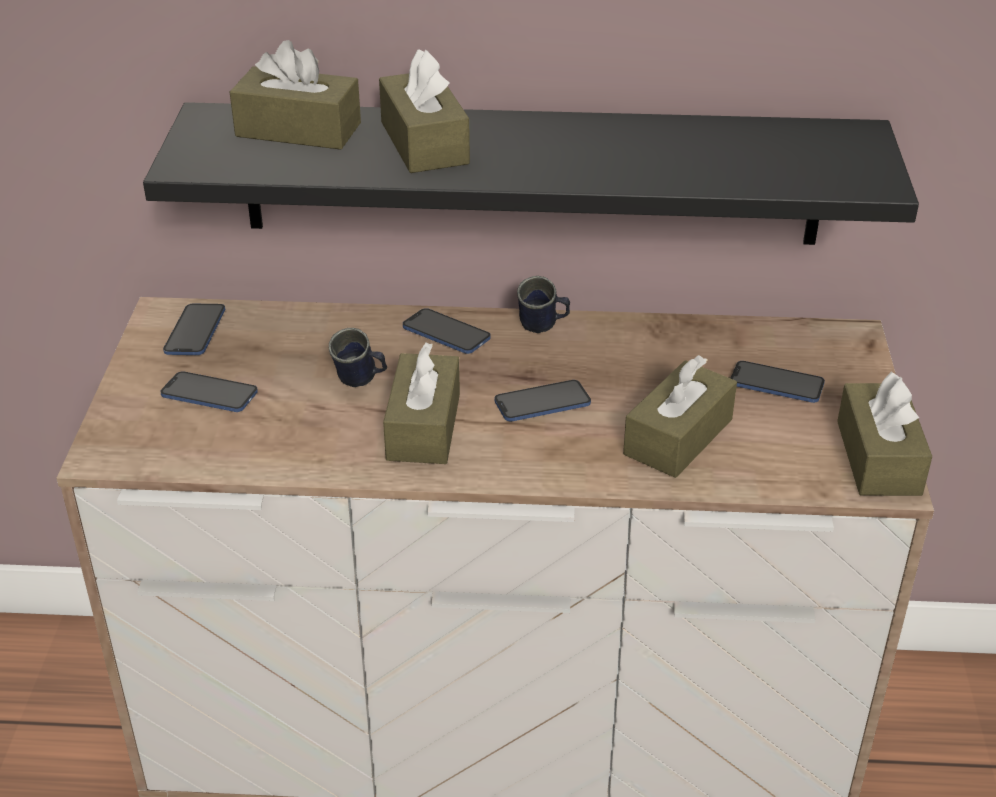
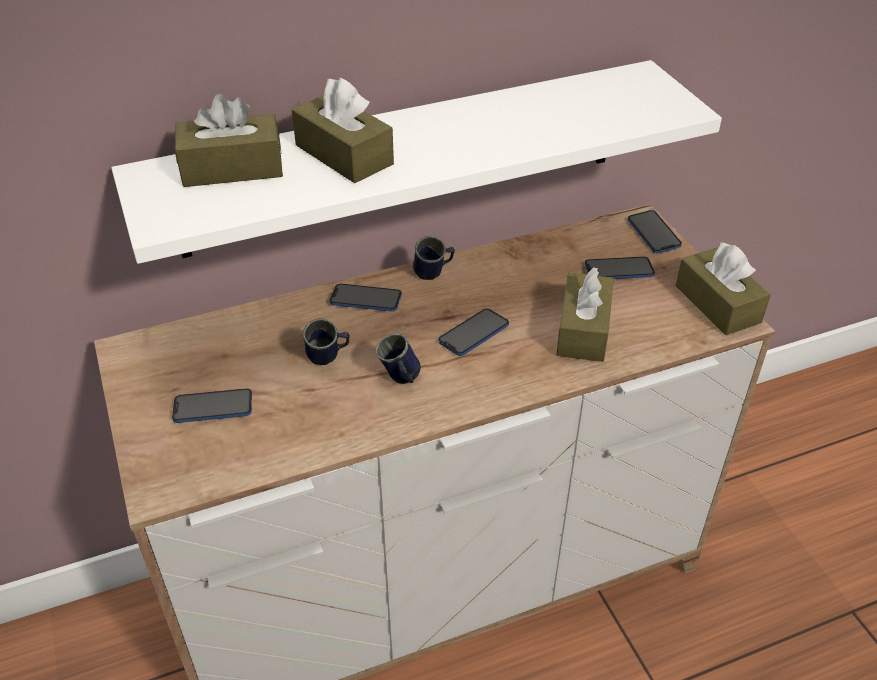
camera: 25 degrees left, 5 degrees up
black shelf [143,102,919,245] -> white shelf [111,60,722,264]
phone [163,304,226,355] -> phone moved to [628,210,682,253]
brown tissue box [383,343,460,464] -> blue mug [376,333,421,384]

